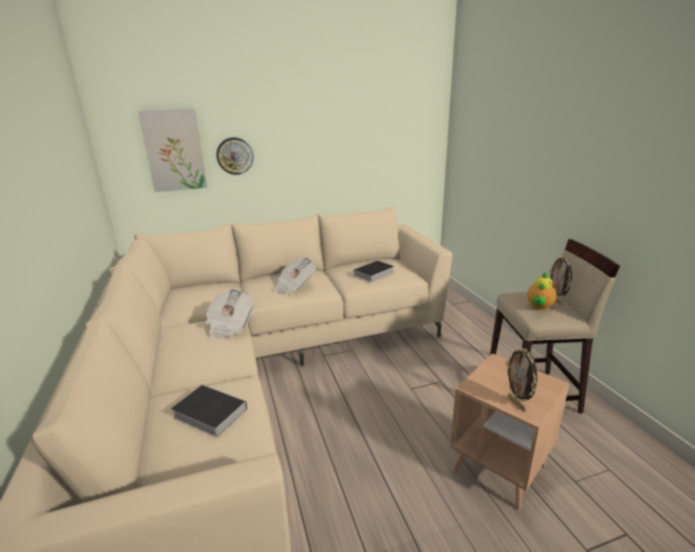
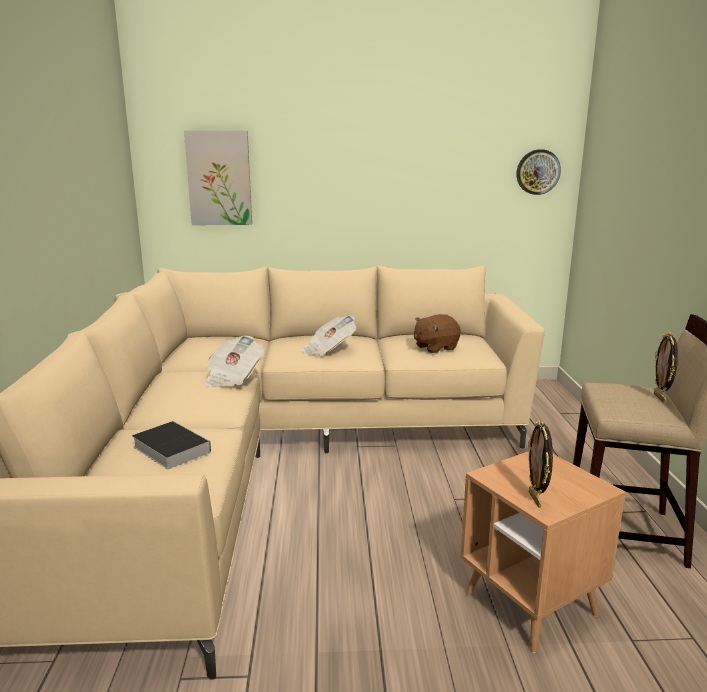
camera: 15 degrees right, 5 degrees down
wall clock [216,137,254,175] -> wall clock moved to [516,149,561,195]
book [354,261,394,282] -> brown plush toy [414,314,461,353]
teapot [527,272,556,310] -> none

